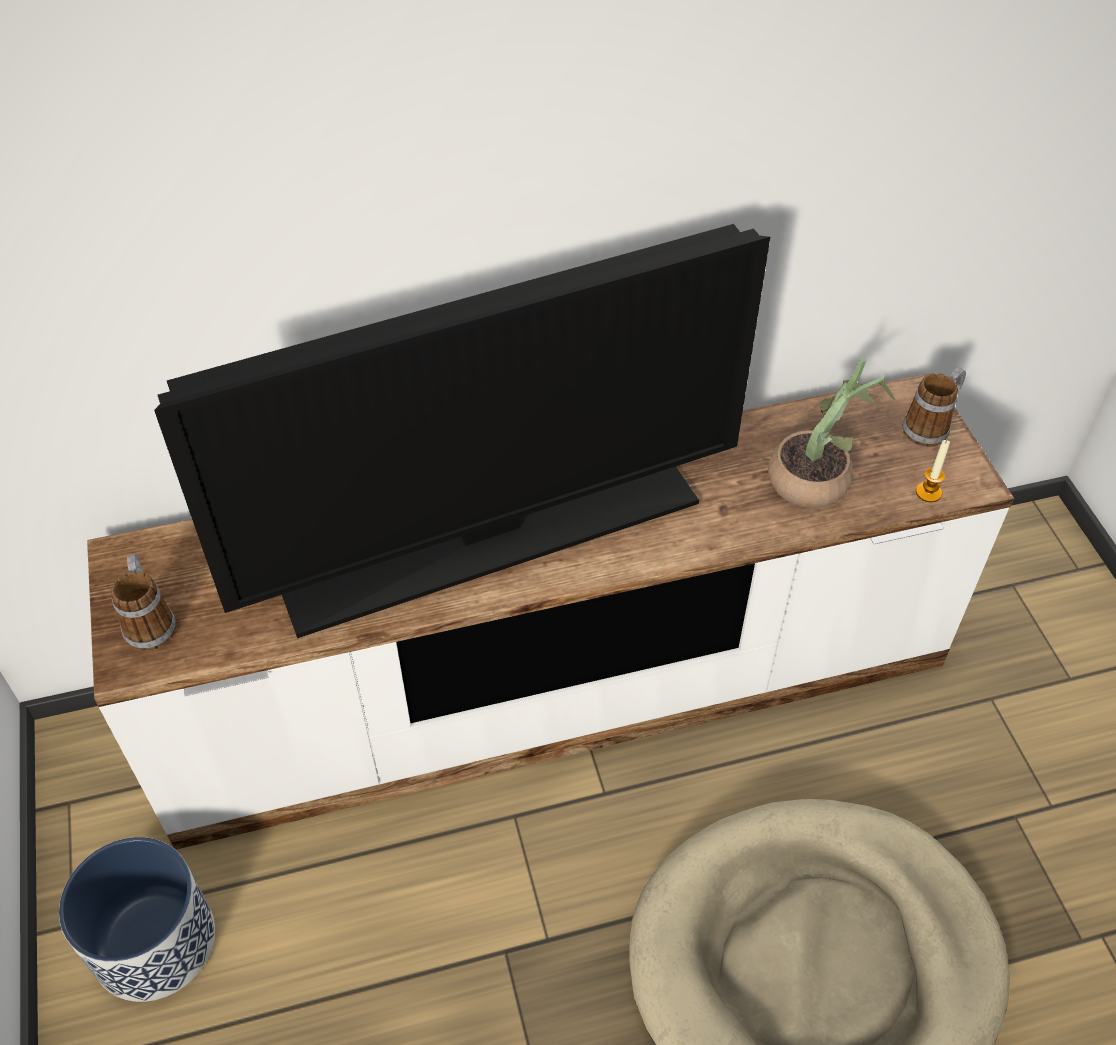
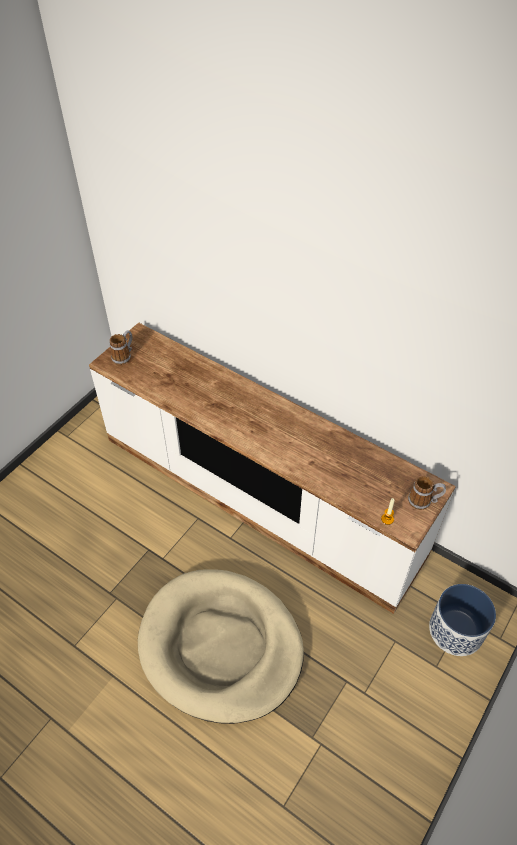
camera: 50 degrees right, 0 degrees up
planter [59,837,215,1002] -> planter moved to [429,584,496,656]
television [154,224,770,638] -> none
potted plant [768,358,895,508] -> none

